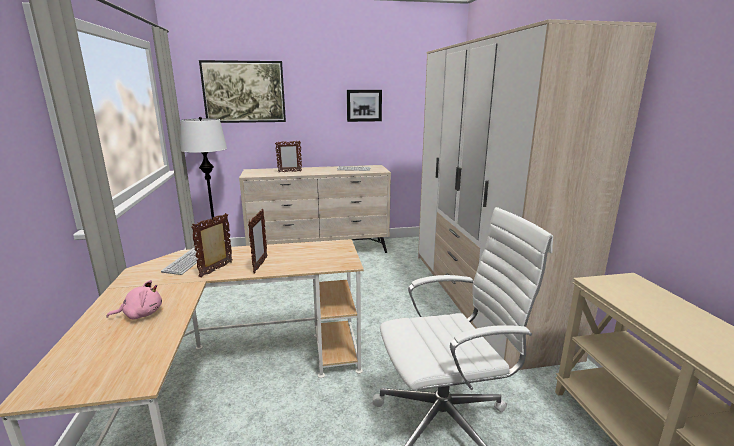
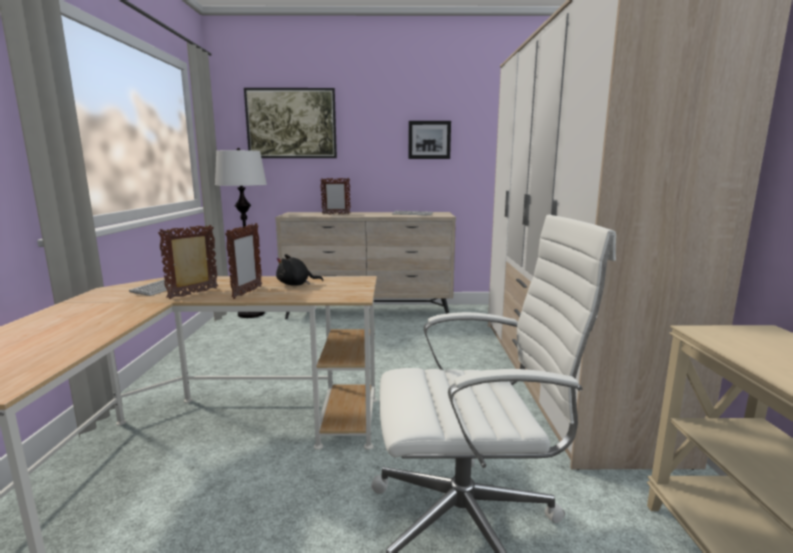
camera: 10 degrees right, 5 degrees down
pink plush toy [107,280,162,320] -> none
none -> black plush toy [276,254,324,286]

